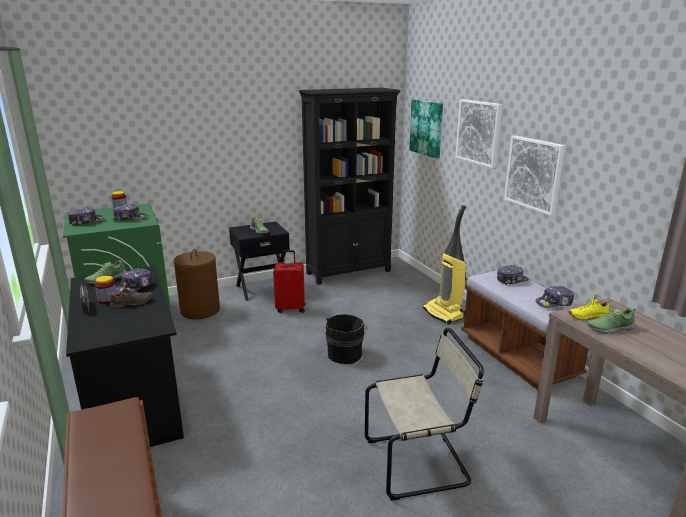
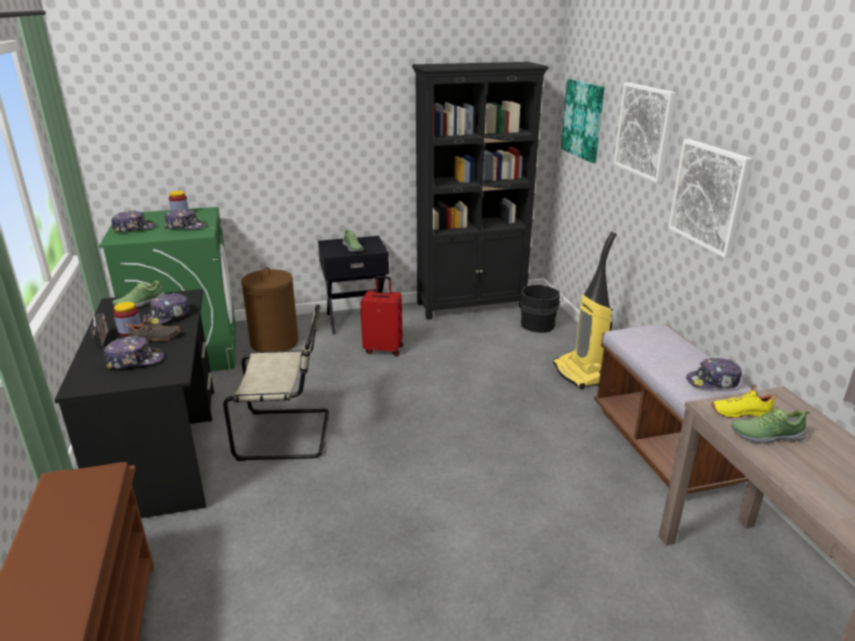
camera: 10 degrees right, 5 degrees up
black bucket [325,314,367,364] -> black bucket moved to [520,285,563,333]
beige chair [365,328,484,501] -> beige chair moved to [223,304,329,461]
cap [497,265,529,285] -> cap moved to [104,336,164,370]

